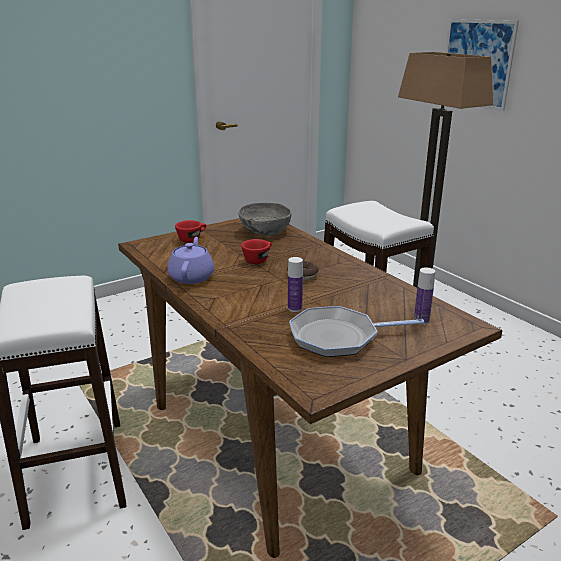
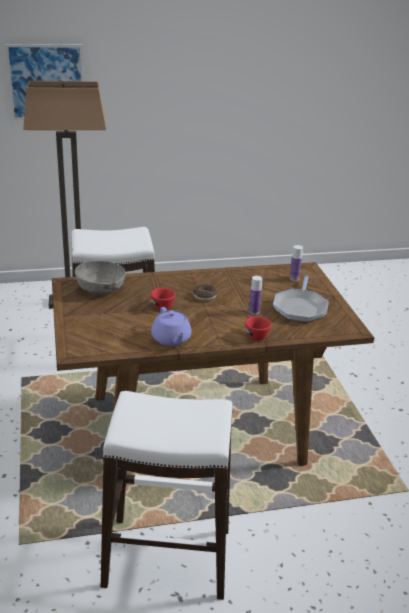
camera: 70 degrees left, 5 degrees up
purple teapot [167,237,214,284] -> purple teapot turned 135 degrees counterclockwise [151,307,191,346]
red cup [175,220,206,243] -> red cup moved to [245,316,271,341]

